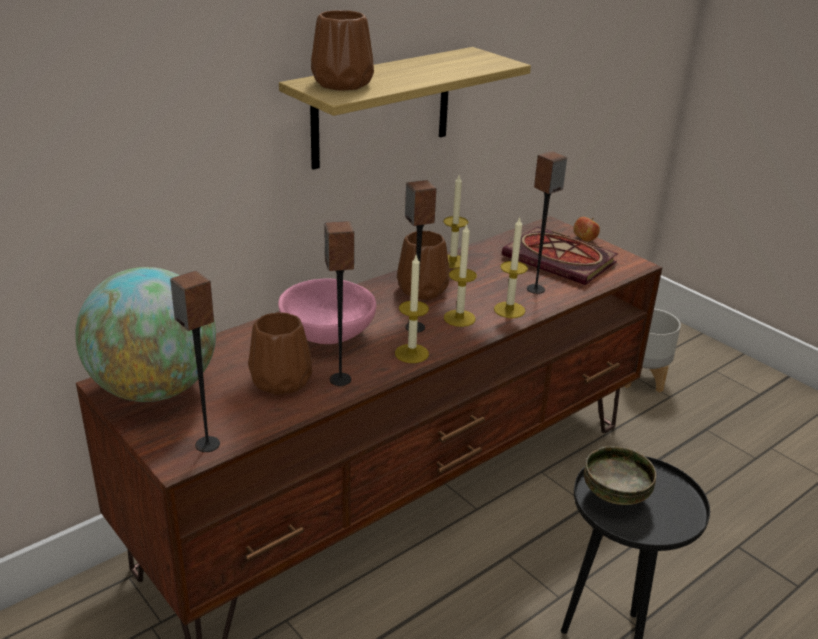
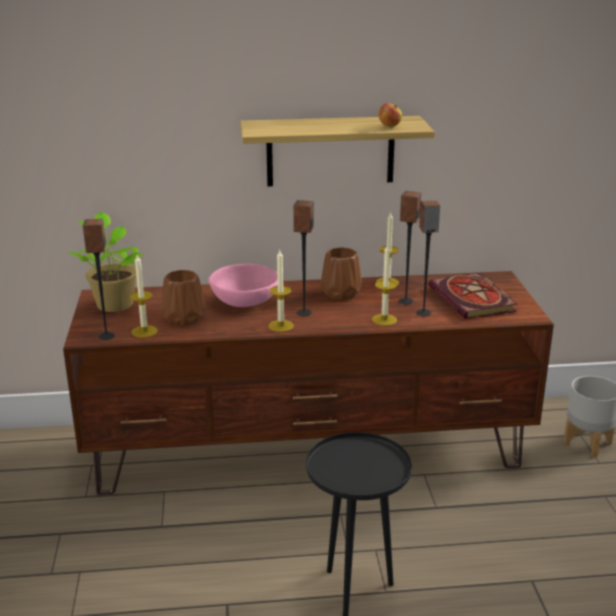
camera: 35 degrees right, 5 degrees down
globe [75,267,216,402] -> potted plant [69,212,144,312]
brown vase [311,10,374,91] -> none
speaker [324,221,354,386] -> speaker moved to [399,191,421,304]
candle [444,224,477,327] -> candle moved to [130,255,158,338]
apple [573,217,600,242] -> apple moved to [378,103,402,127]
bowl [584,446,656,505] -> none

